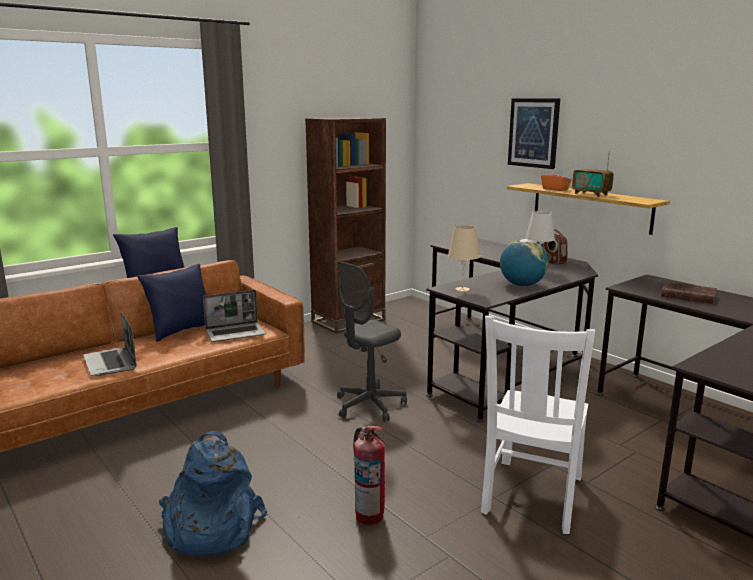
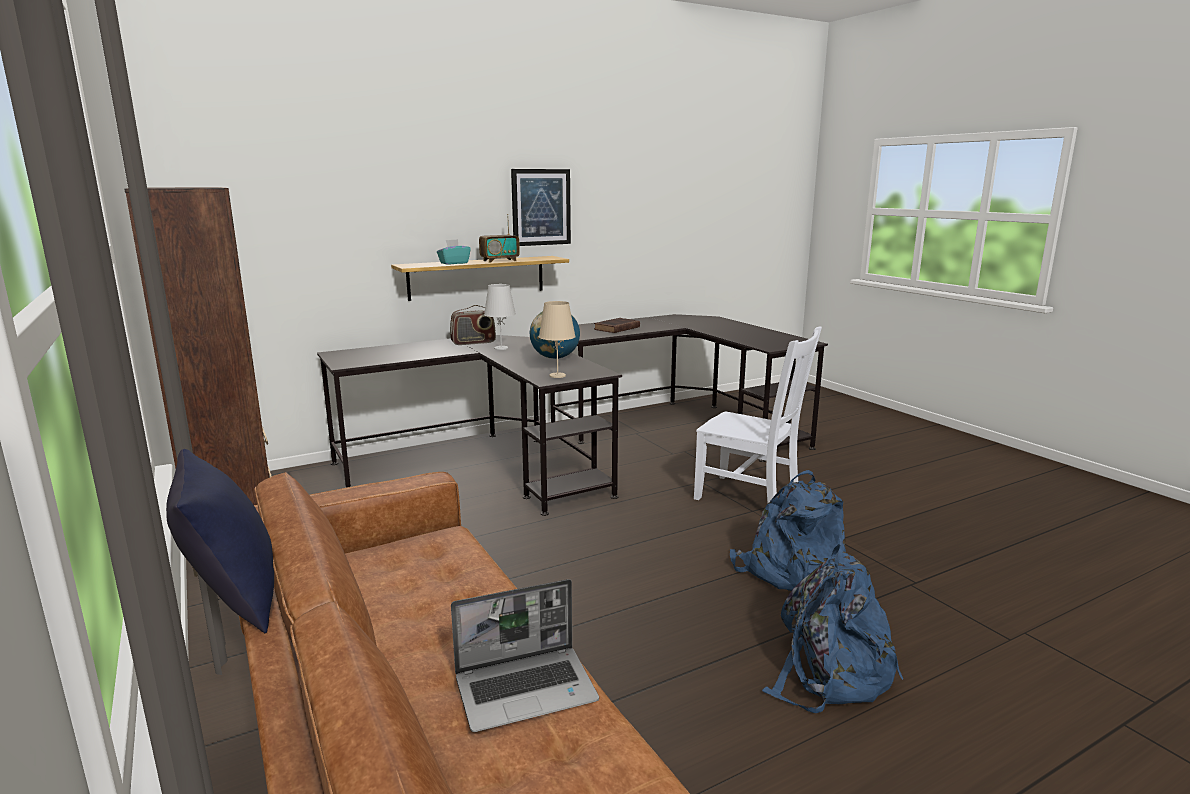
camera: 80 degrees left, 0 degrees up
blue pillow [137,264,207,342] -> none
laptop [203,290,266,342] -> none
grey office chair [337,261,407,422] -> none
fire extinguisher [353,426,387,525] -> blue backpack [730,470,846,591]
picture [508,98,560,169] -> picture moved to [511,169,571,246]
orange tissue box [541,168,572,191] -> turquoise tissue box [437,239,471,264]

